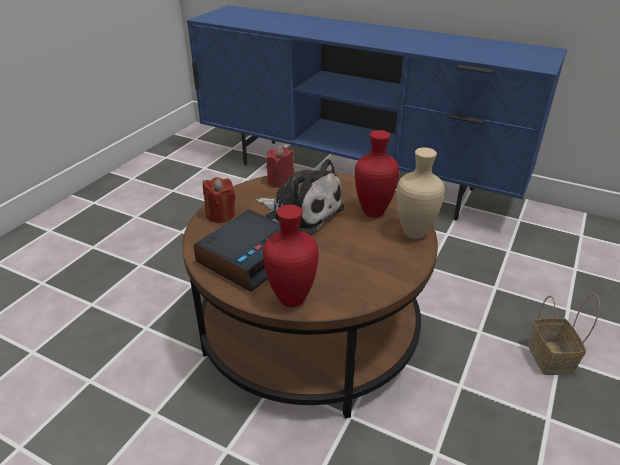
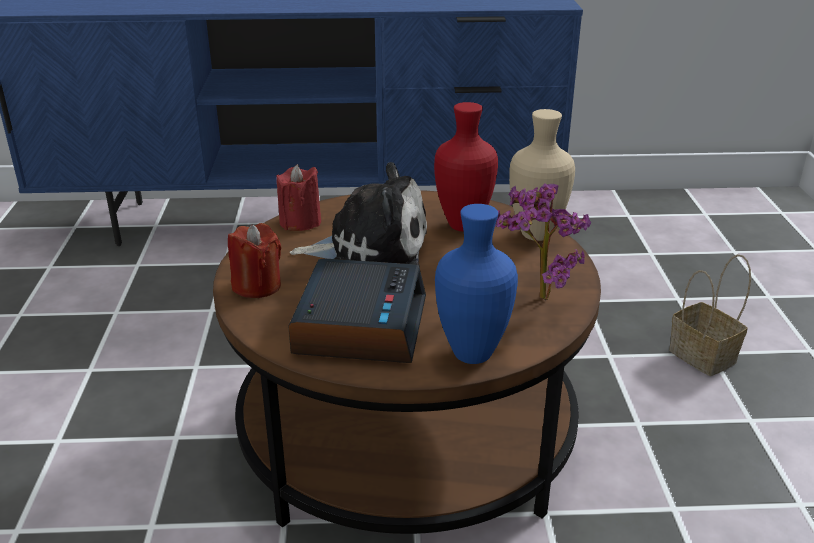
camera: 30 degrees left, 5 degrees down
red vase [263,205,319,307] -> blue vase [435,204,518,364]
none -> potted plant [495,183,591,300]

